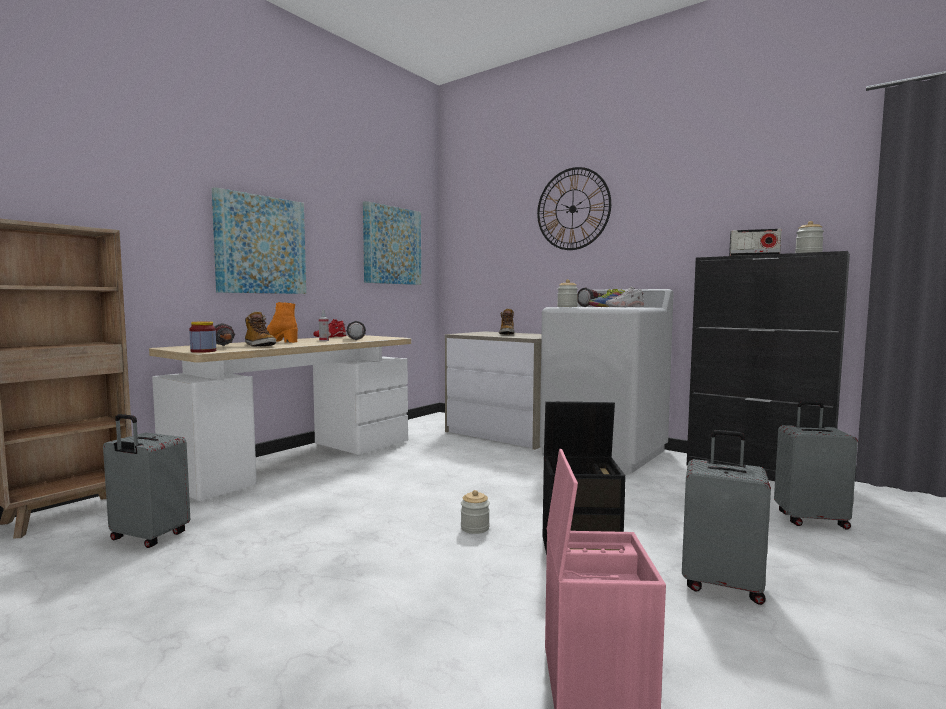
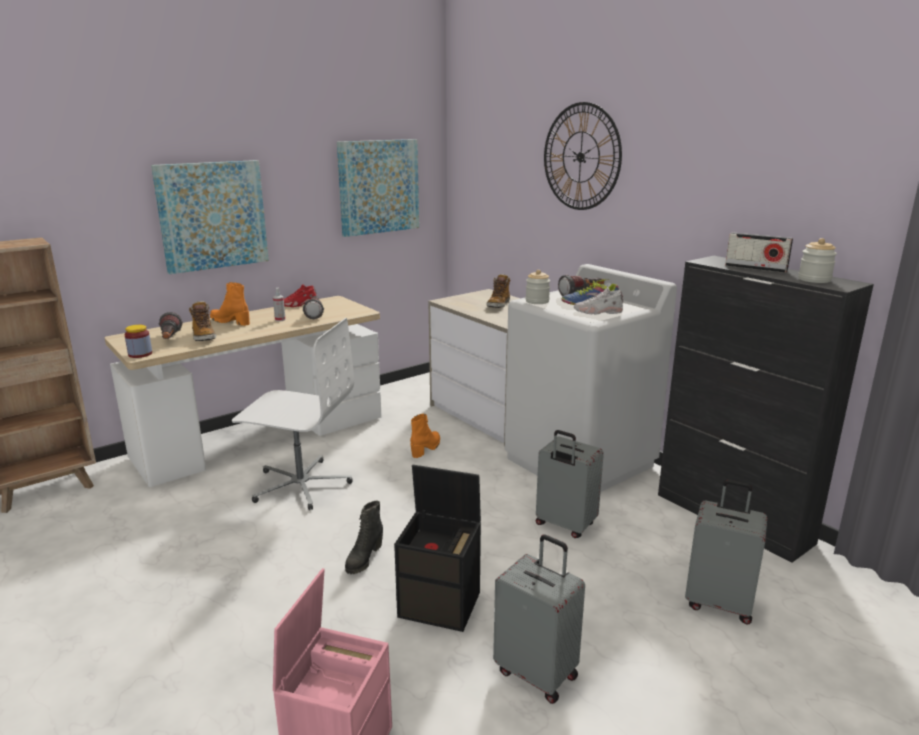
camera: 15 degrees right, 15 degrees up
grey suitcase [103,414,190,548] -> grey suitcase moved to [536,430,604,538]
jar [461,490,490,534] -> black boot [345,500,383,574]
none -> white office chair [232,318,354,510]
none -> orange boot [410,413,440,458]

